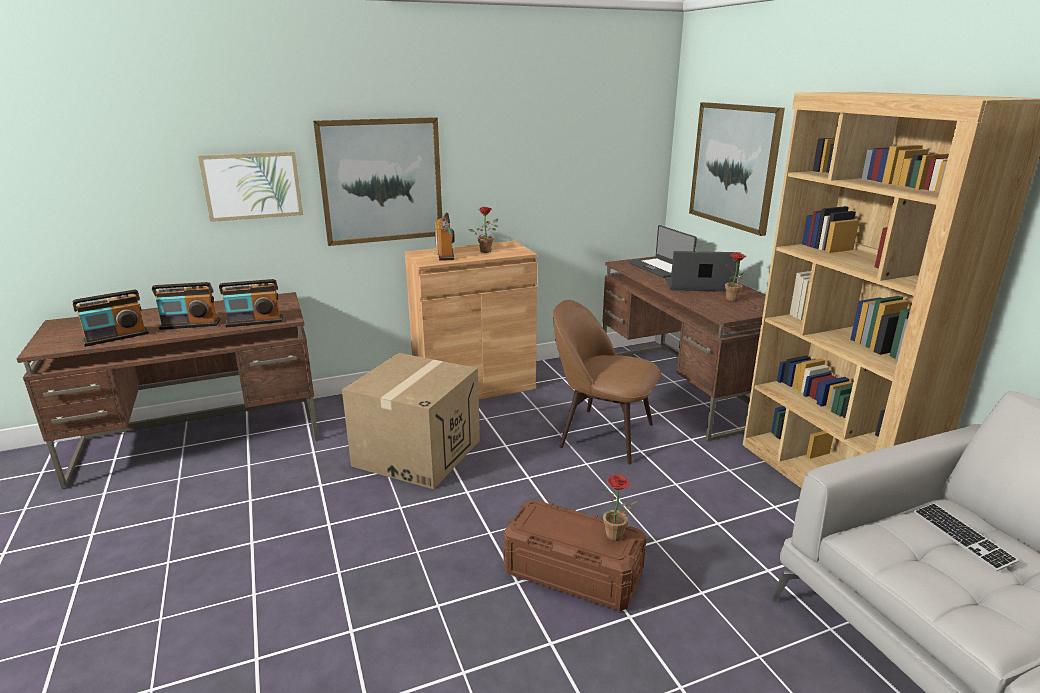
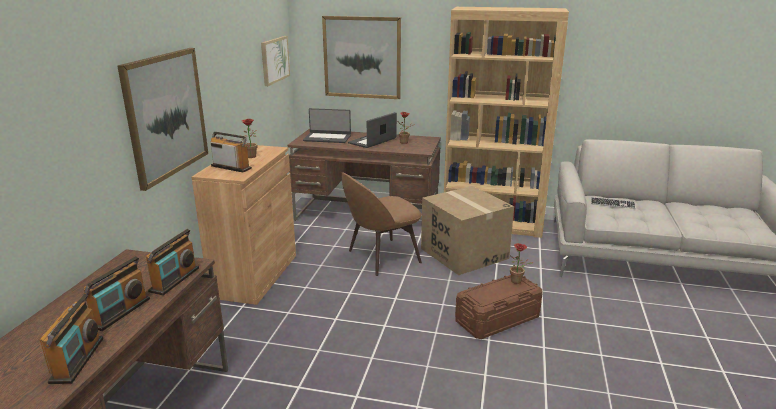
camera: 55 degrees left, 0 degrees up
picture [198,151,303,222] -> picture moved to [261,36,290,86]
cardboard box [342,353,480,489] -> cardboard box moved to [421,186,514,275]

